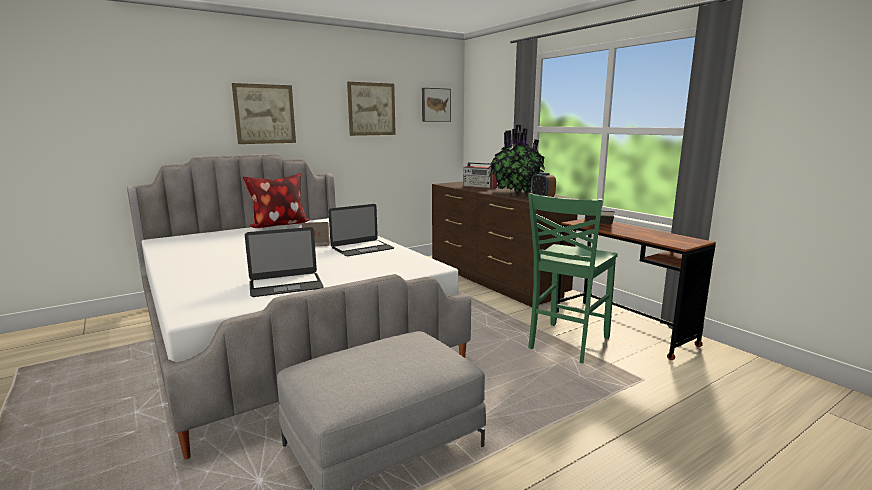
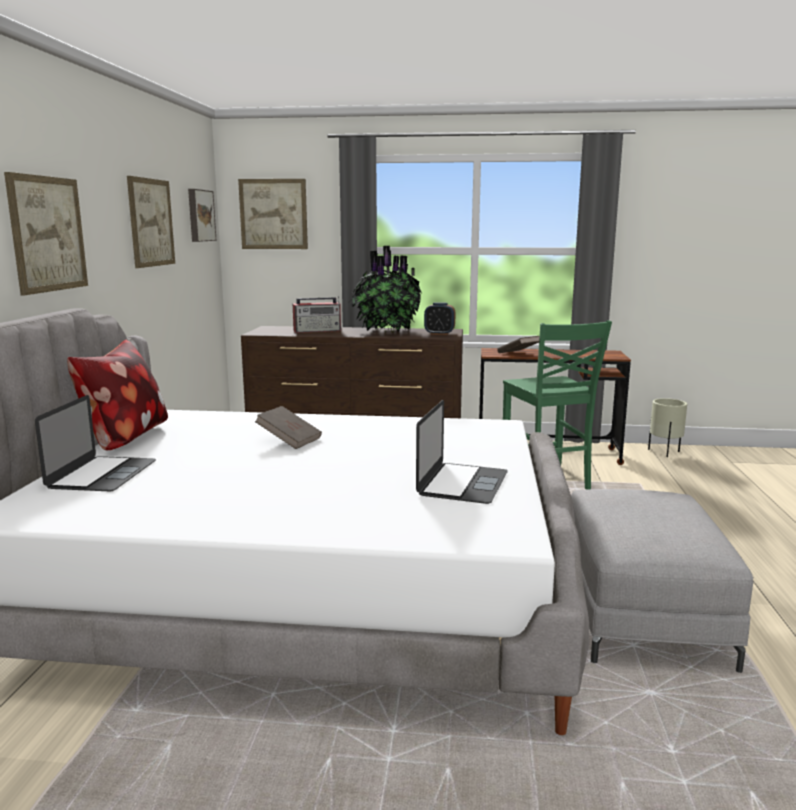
camera: 50 degrees left, 0 degrees up
laptop [328,204,395,256] -> laptop moved to [35,395,156,491]
none -> picture [238,179,308,249]
none -> beige planter [648,398,687,457]

